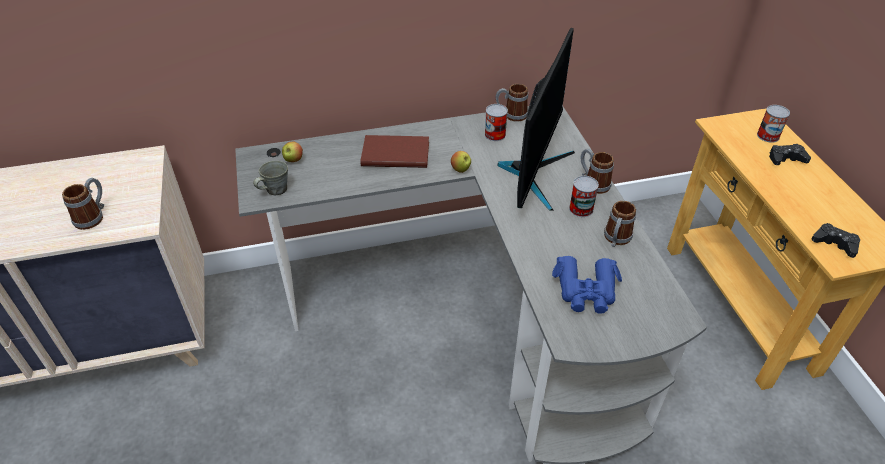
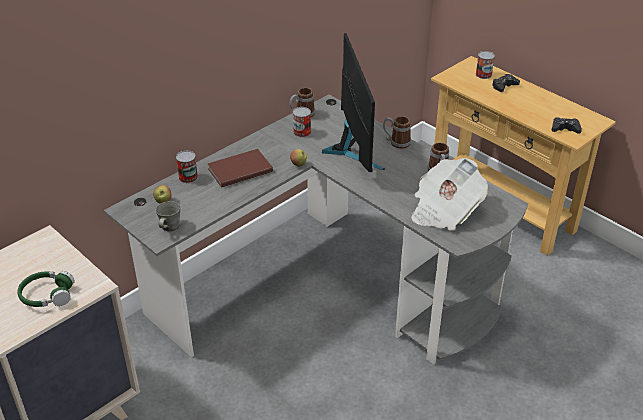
camera: 30 degrees left, 5 degrees down
mug [62,178,104,230] -> green headphones [17,271,75,307]
blue binoculars [552,256,622,314] -> newspaper [411,158,488,231]
can [569,176,599,217] -> can moved to [176,151,198,183]

